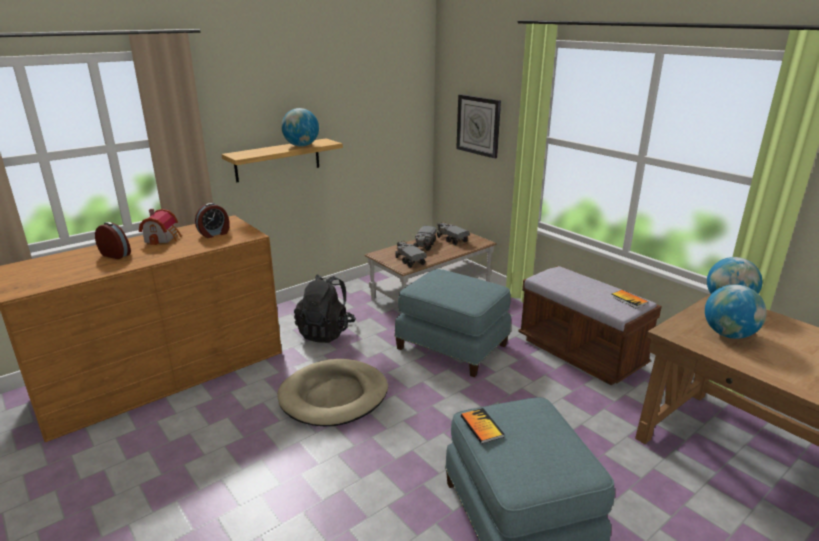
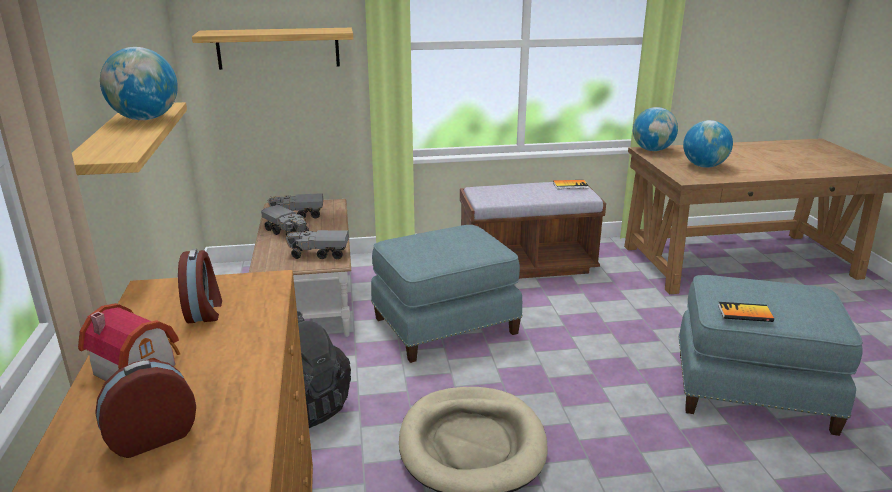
camera: 60 degrees left, 0 degrees up
wall clock [456,94,501,159] -> shelf [192,28,353,70]

